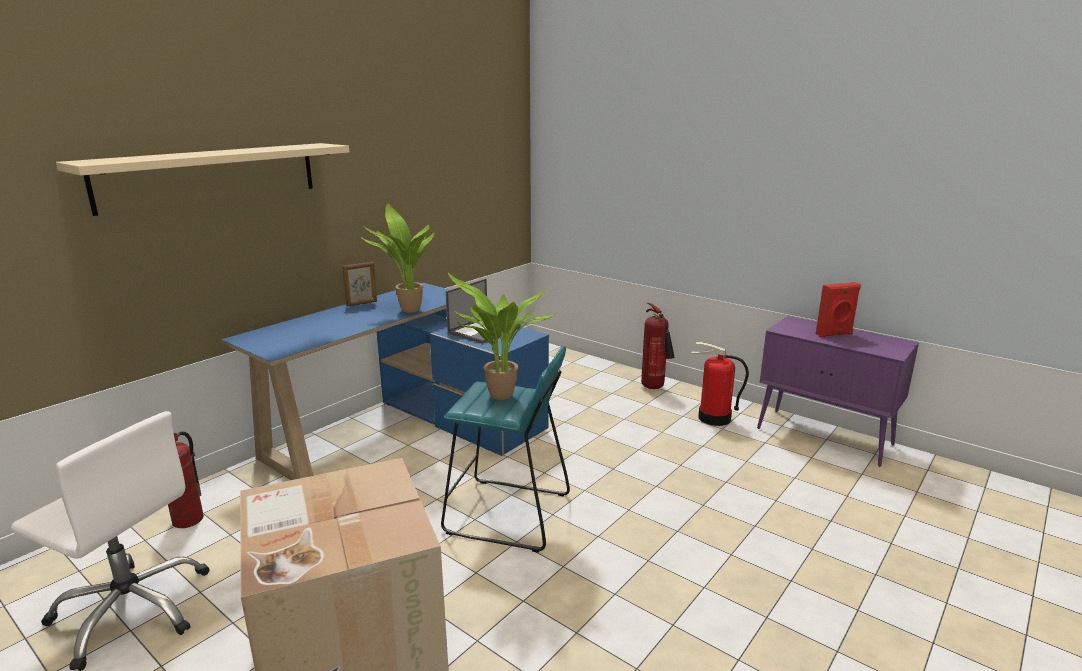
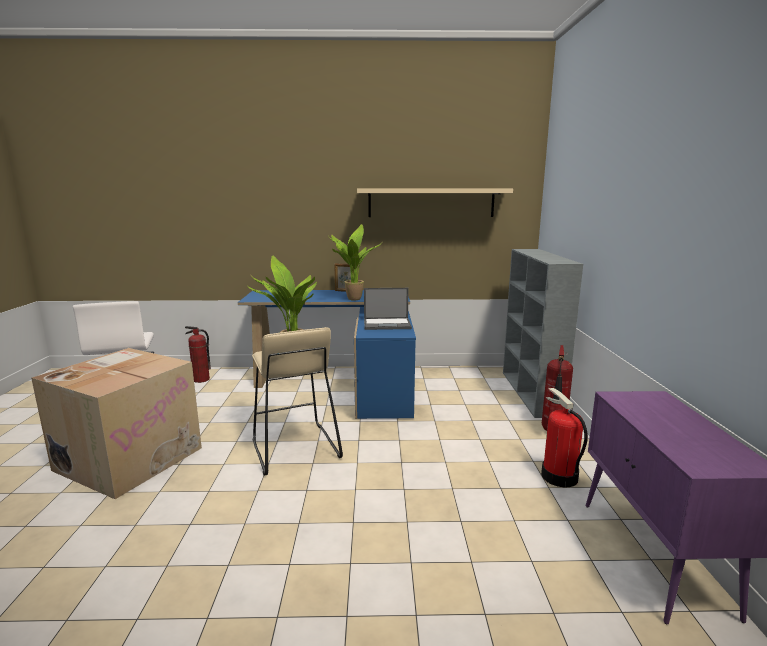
camera: 50 degrees right, 5 degrees down
beige shelf [56,143,349,216] -> beige shelf moved to [357,189,513,217]
turquoise stool [441,346,570,553] -> beige stool [252,327,343,476]
red speaker [816,282,861,337] -> none
none -> grey bookcase [503,249,583,418]

